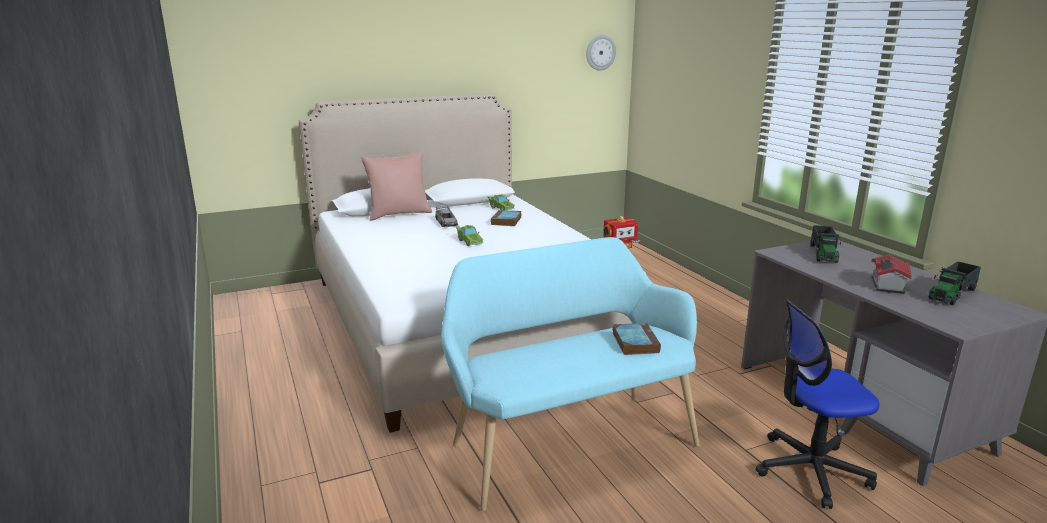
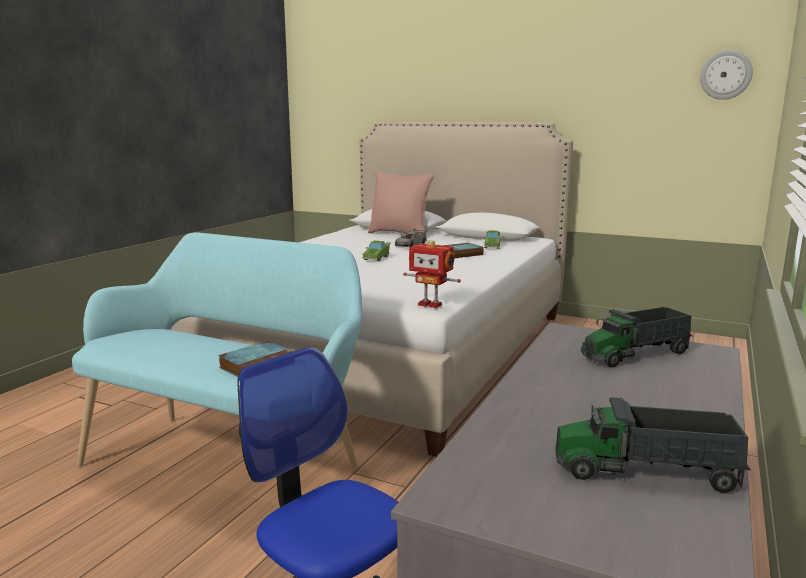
camera: 50 degrees right, 5 degrees down
toy house [871,255,912,294] -> none

